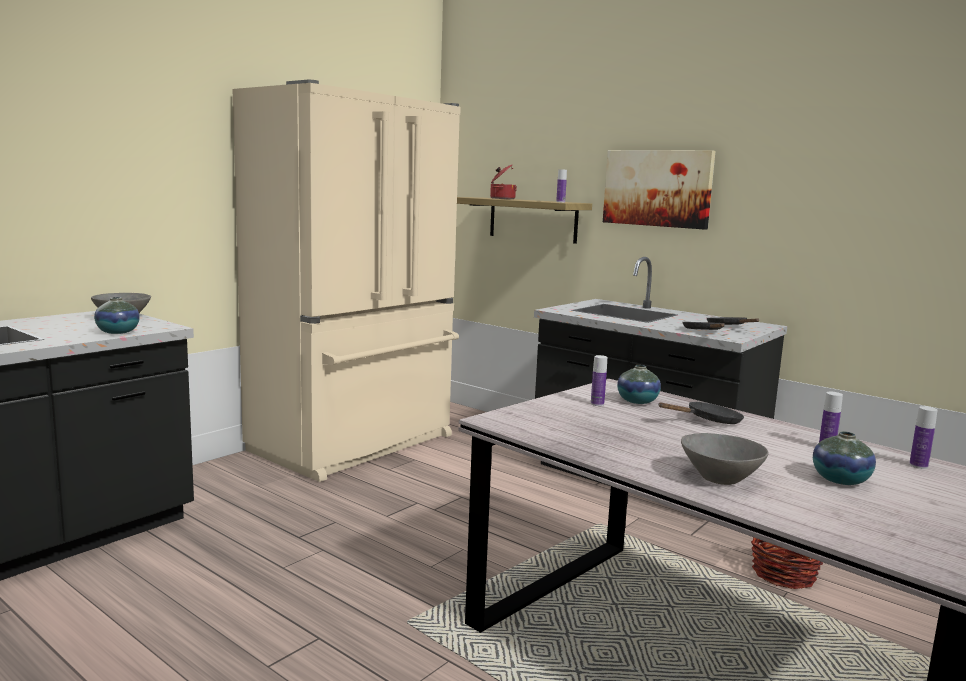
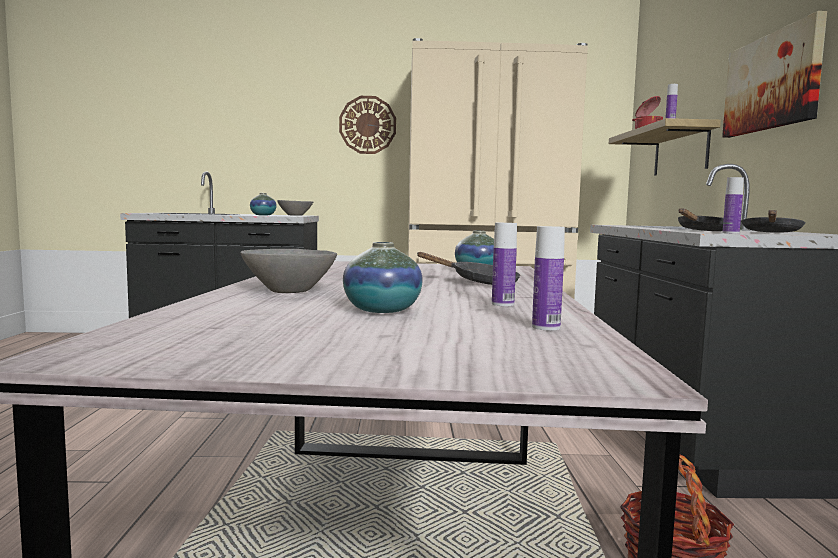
camera: 50 degrees right, 5 degrees down
bottle [591,355,607,406] -> bottle moved to [722,177,744,234]
none -> wall clock [339,96,396,154]

